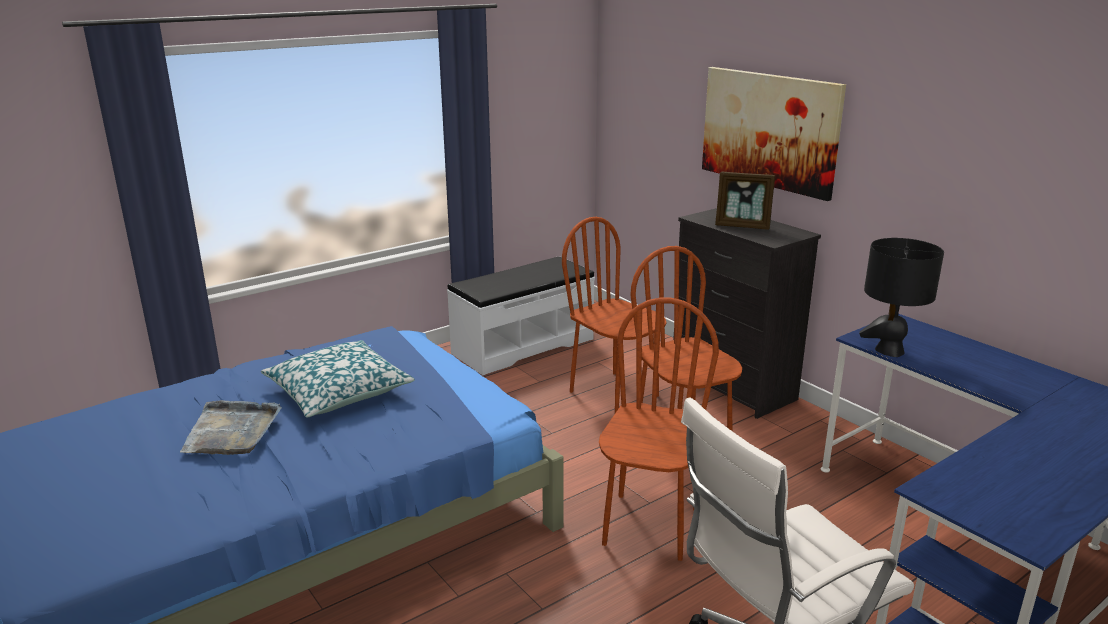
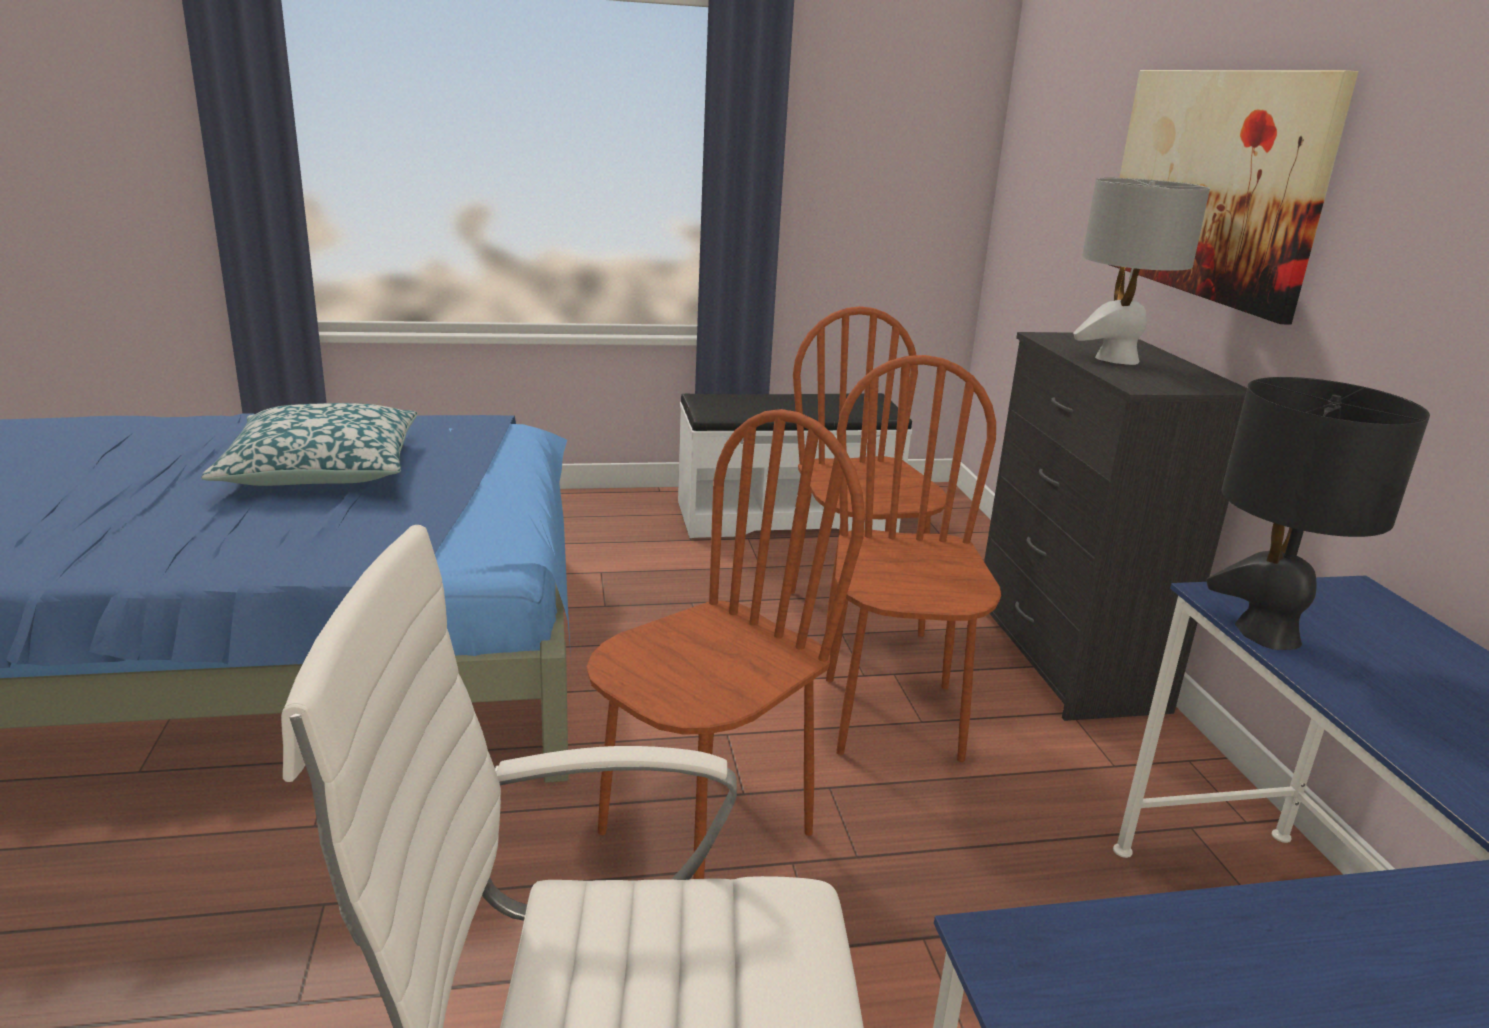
camera: 25 degrees right, 0 degrees up
grey tray [180,400,282,455] -> none
picture frame [715,172,775,230] -> grey table lamp [1073,178,1210,365]

